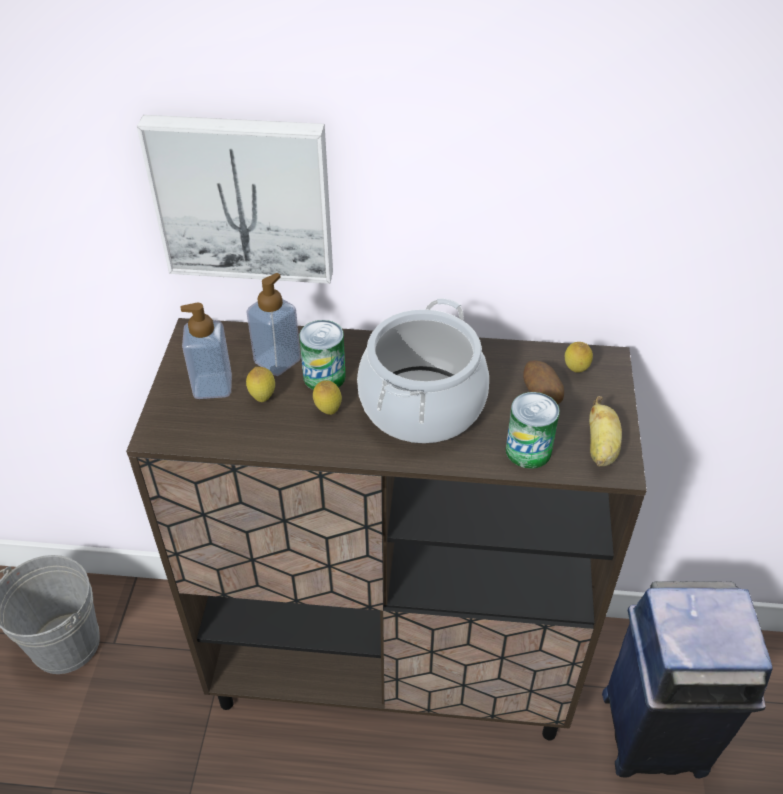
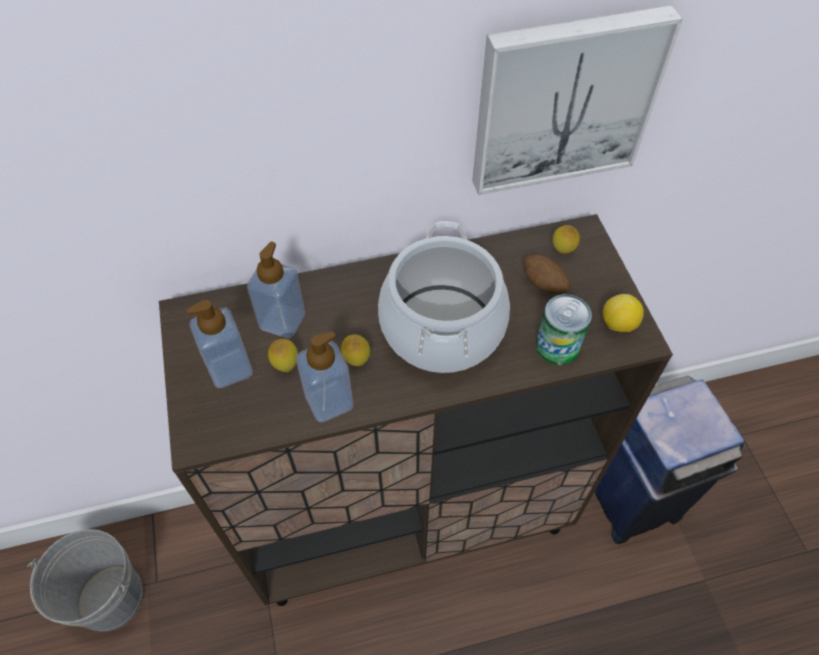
camera: 20 degrees left, 10 degrees up
picture [137,115,333,284] -> picture moved to [472,5,683,195]
can [299,320,346,390] -> none
banana [589,396,622,466] -> lemon [603,294,644,332]
none -> soap dispenser [296,332,353,422]

